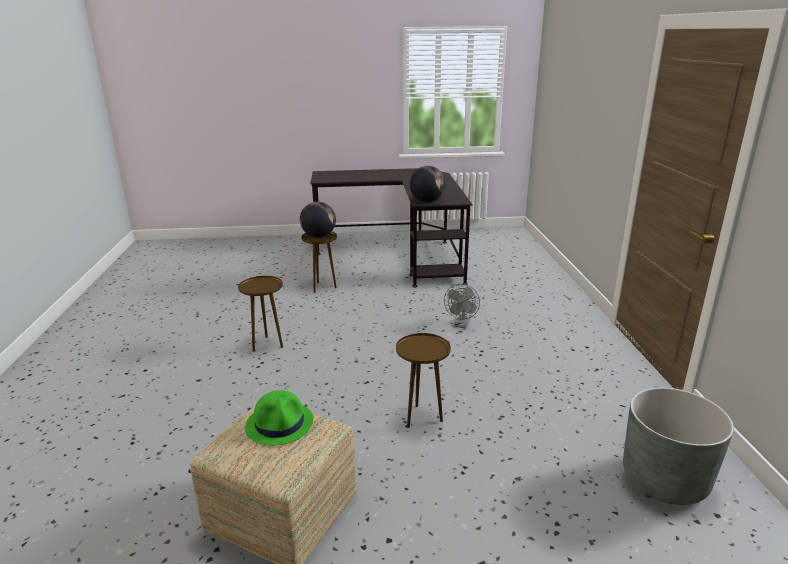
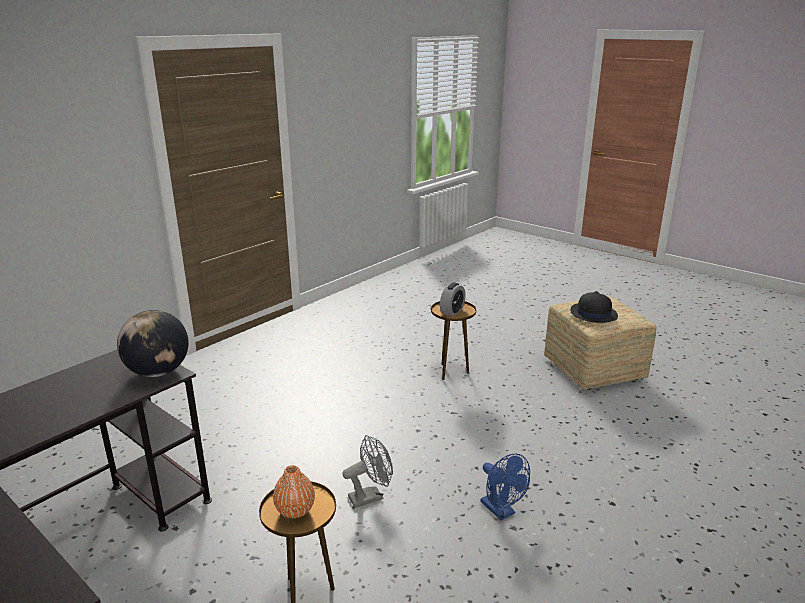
camera: 135 degrees left, 0 degrees up
brown side table [238,276,283,352] -> blue fan [481,454,530,521]
green hat [245,390,314,445] -> black hat [570,291,618,323]
globe [300,202,336,238] -> orange vase [273,465,315,518]
grey fan [444,284,480,329] -> grey fan moved to [342,435,393,508]
grey planter [623,387,734,505] -> none
none -> alarm clock [440,283,466,317]

